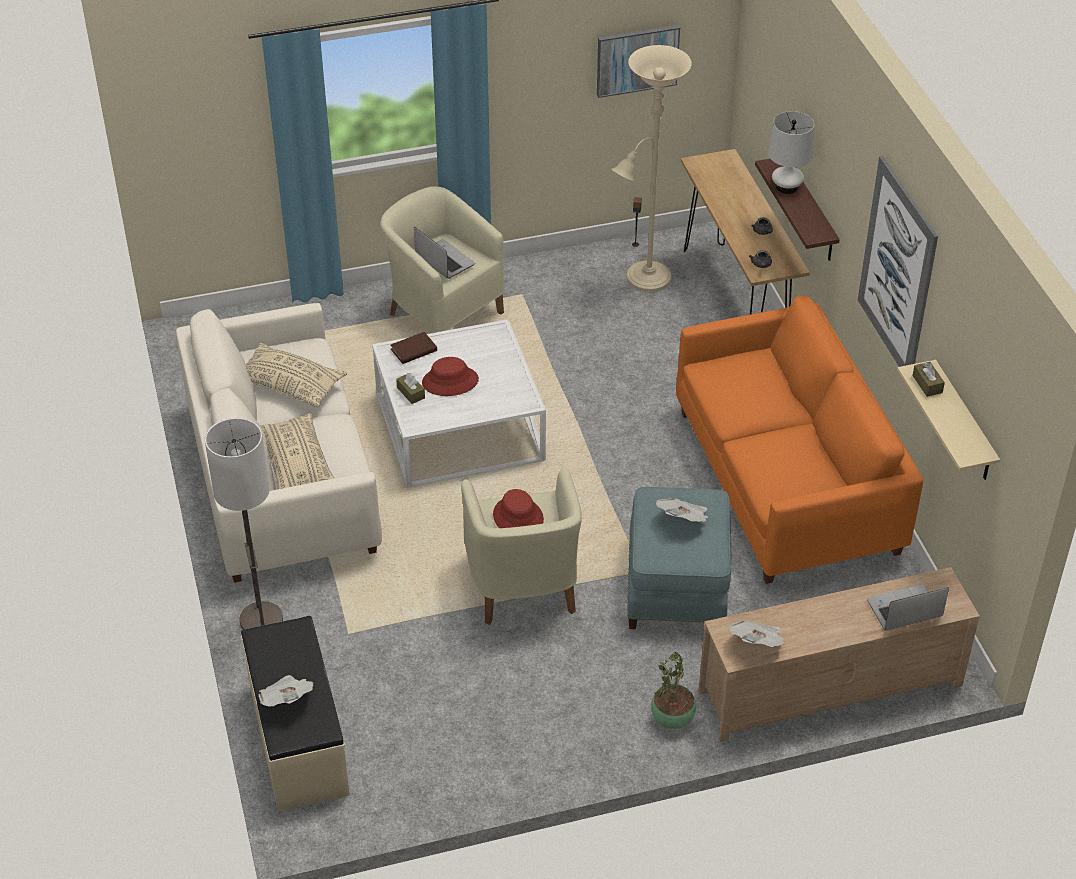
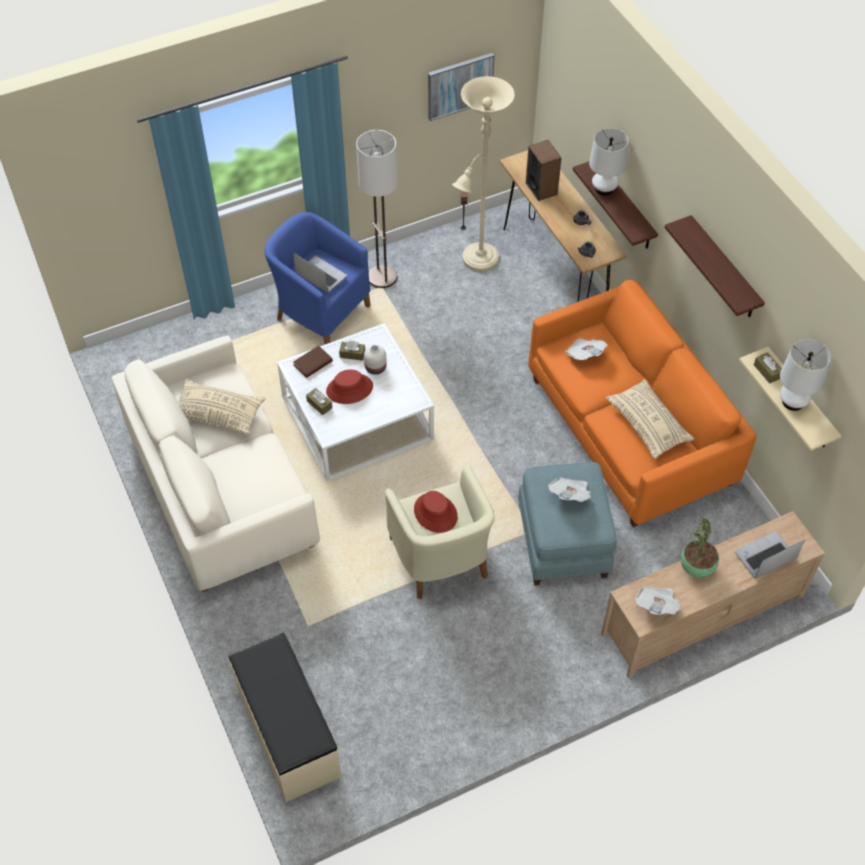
camera: 10 degrees left, 10 degrees up
floor lamp [205,418,283,630] -> floor lamp moved to [356,130,398,288]
newspaper [259,675,314,706] -> newspaper moved to [564,338,608,360]
beige pillow [260,413,334,489] -> beige pillow moved to [606,379,694,459]
beige armchair [381,186,505,332] -> blue armchair [265,212,371,345]
potted plant [651,652,696,729] -> potted plant moved to [681,518,719,578]
picture [858,156,938,367] -> shelf [665,215,765,317]
none -> brown tissue box [339,341,365,361]
none -> white vase [364,345,387,375]
none -> speaker [526,140,561,201]
none -> white table lamp [780,339,831,411]

